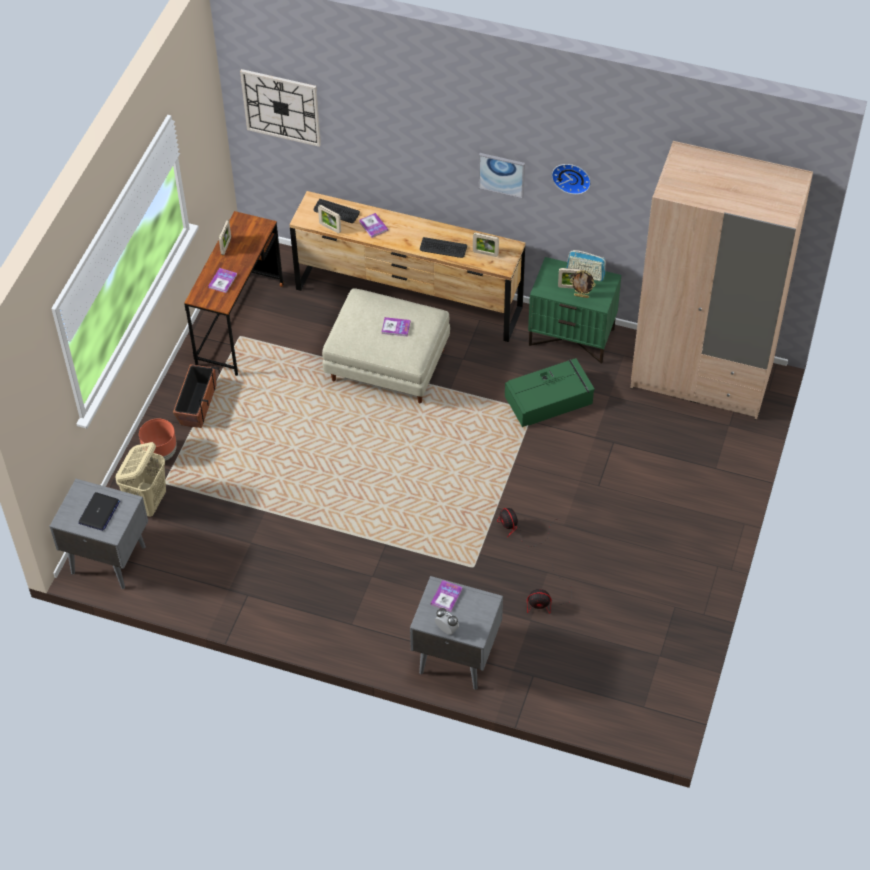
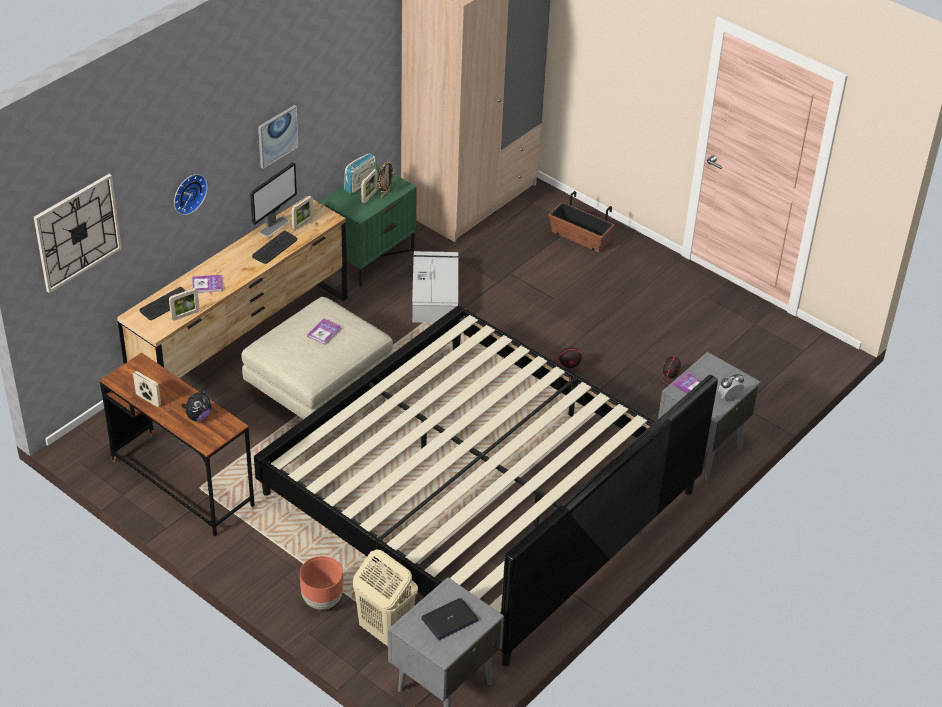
camera: 70 degrees left, 10 degrees down
laptop [78,492,120,531] -> laptop turned 75 degrees counterclockwise [421,598,479,640]
planter [173,364,220,428] -> planter moved to [549,191,615,252]
book [208,268,237,293] -> plush toy [181,389,211,421]
green storage box [505,358,595,427] -> grey storage box [412,251,459,323]
wall clock [552,164,591,195] -> wall clock moved to [174,174,208,215]
none -> monitor [250,162,297,237]
none -> bed [254,306,718,666]

